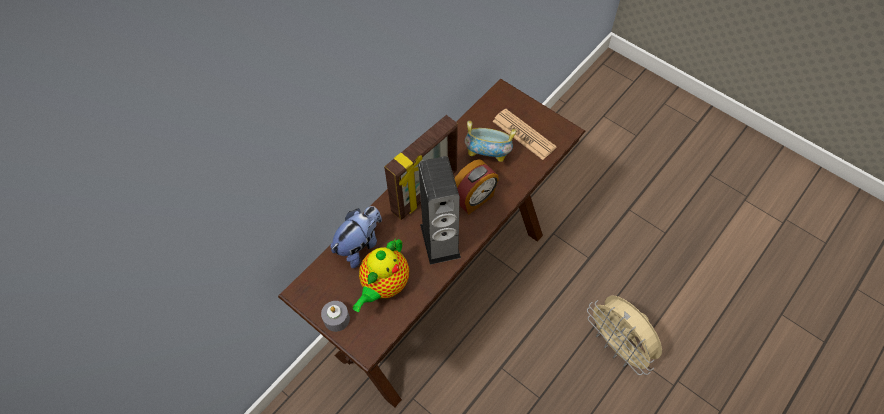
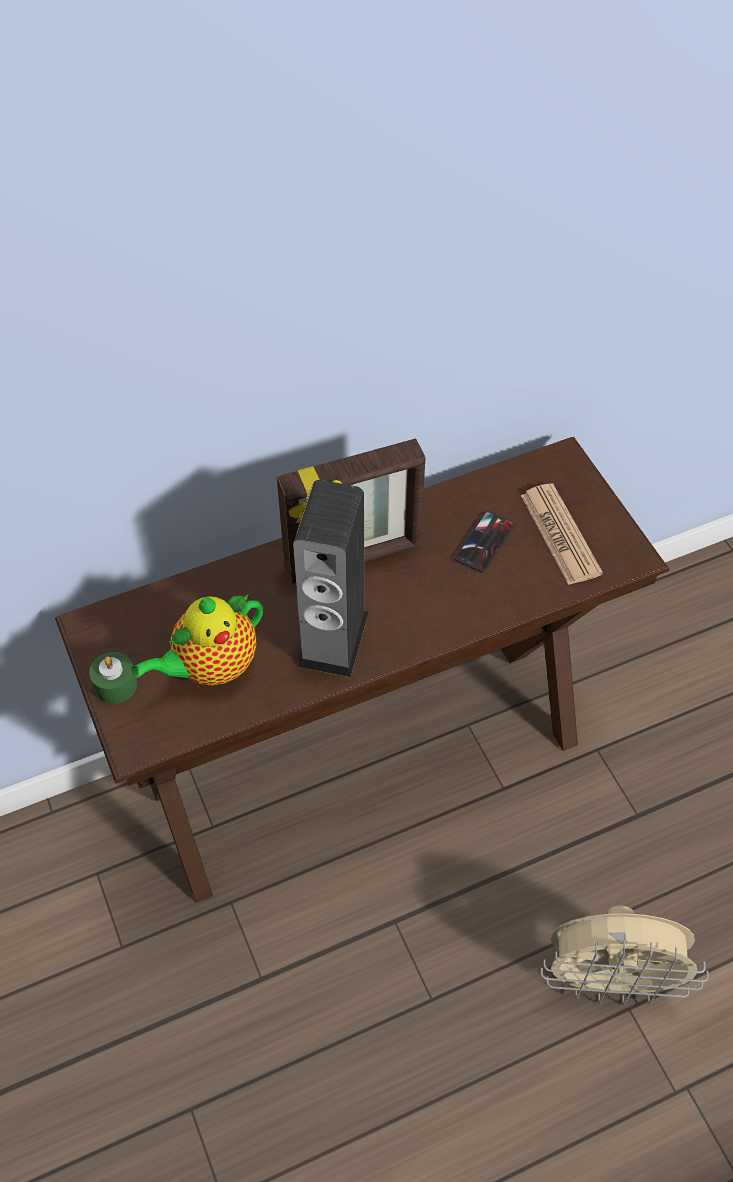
camera: 25 degrees right, 5 degrees down
grey candle [321,301,350,332] -> green candle [89,652,137,704]
plush toy [330,206,382,268] -> none
alarm clock [455,159,499,215] -> none
bowl [465,121,516,162] -> phone [455,511,514,573]
beige fan [587,295,662,375] -> beige fan turned 75 degrees counterclockwise [541,906,709,1005]

